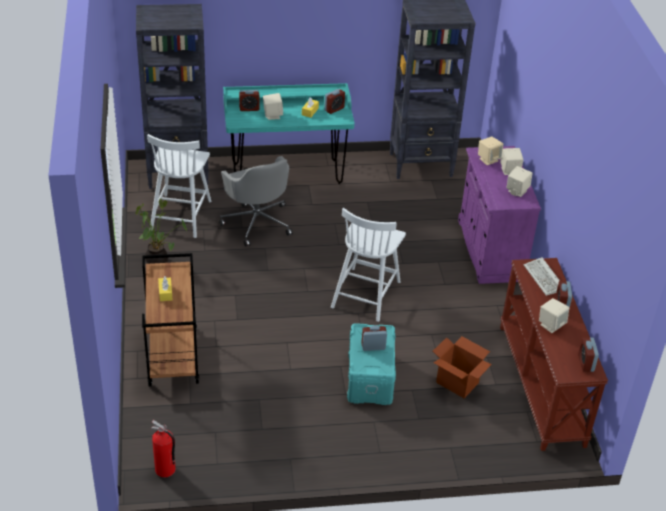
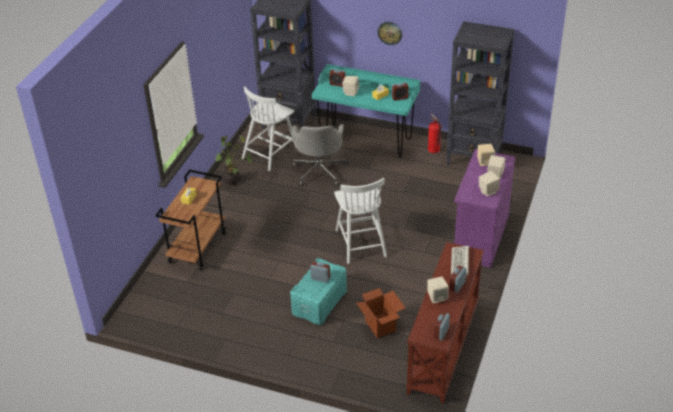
camera: 30 degrees right, 0 degrees up
fire extinguisher [151,420,175,478] -> fire extinguisher moved to [428,114,441,153]
white chair [331,208,406,322] -> white chair turned 60 degrees counterclockwise [334,178,387,264]
none -> wall clock [377,22,402,45]

